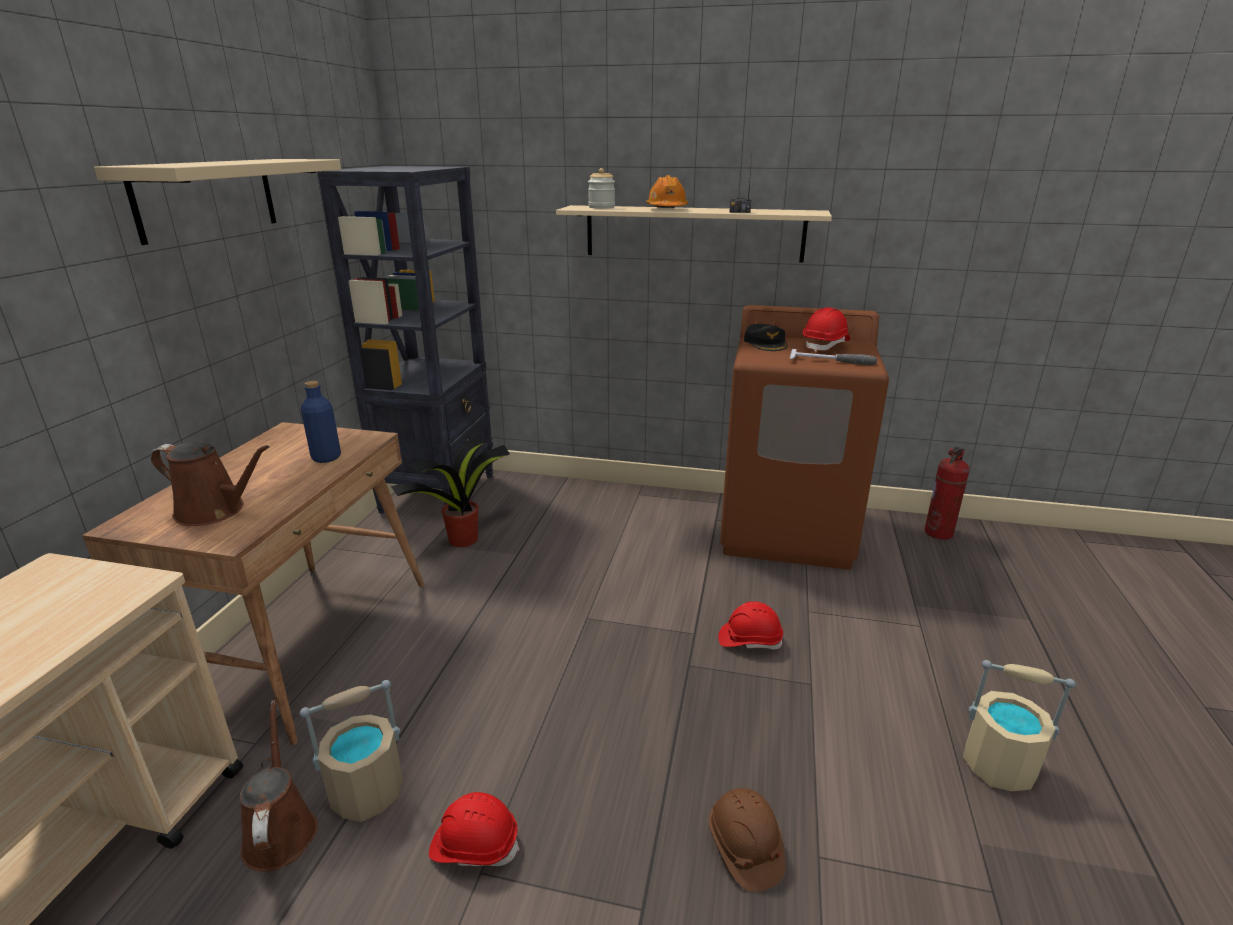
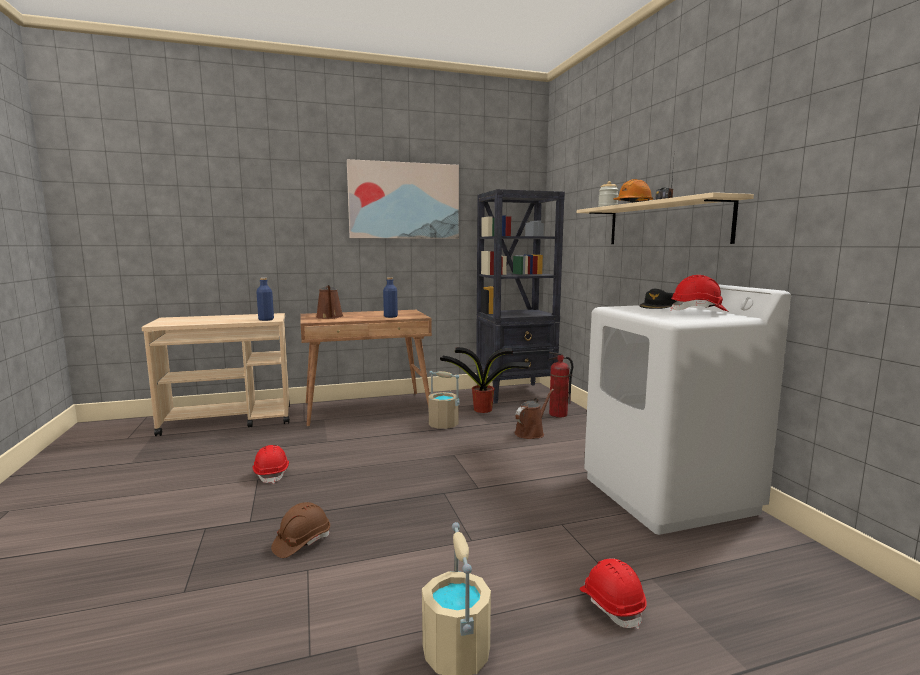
camera: 60 degrees right, 15 degrees down
beige shelf [94,159,341,245] -> picture [347,159,459,239]
brown watering can [240,700,318,872] -> brown watering can moved to [514,389,554,439]
beige bucket [300,680,403,822] -> beige bucket moved to [428,371,460,429]
red hard hat [718,601,783,650] -> red hard hat moved to [580,559,647,629]
brown washing machine [720,305,889,570] -> white washing machine [584,284,791,535]
hammer [789,349,877,365] -> none
fire extinguisher [924,447,970,540] -> fire extinguisher moved to [548,351,573,418]
none -> blue bottle [256,278,274,321]

